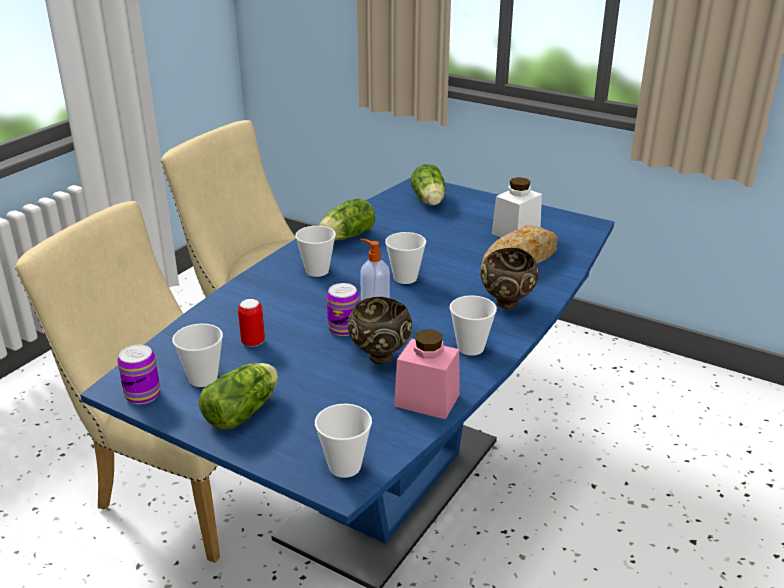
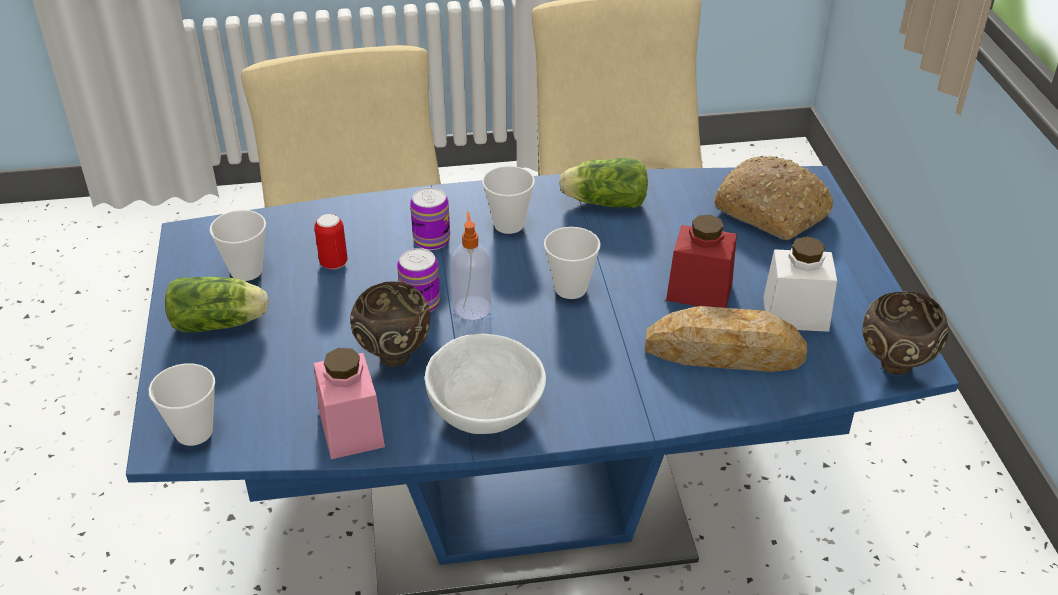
camera: 50 degrees right, 10 degrees up
can [117,345,160,404] -> can moved to [410,188,450,250]
lettuce [411,164,446,206] -> bread [713,156,833,240]
cup [450,295,497,356] -> white bowl [425,334,546,434]
brown bowl [481,248,539,309] -> brown bowl moved to [863,292,948,375]
none -> red jar [666,215,737,308]

